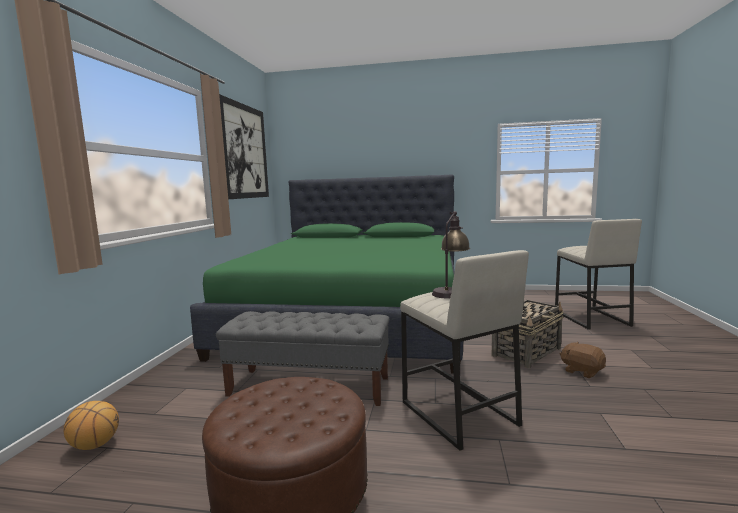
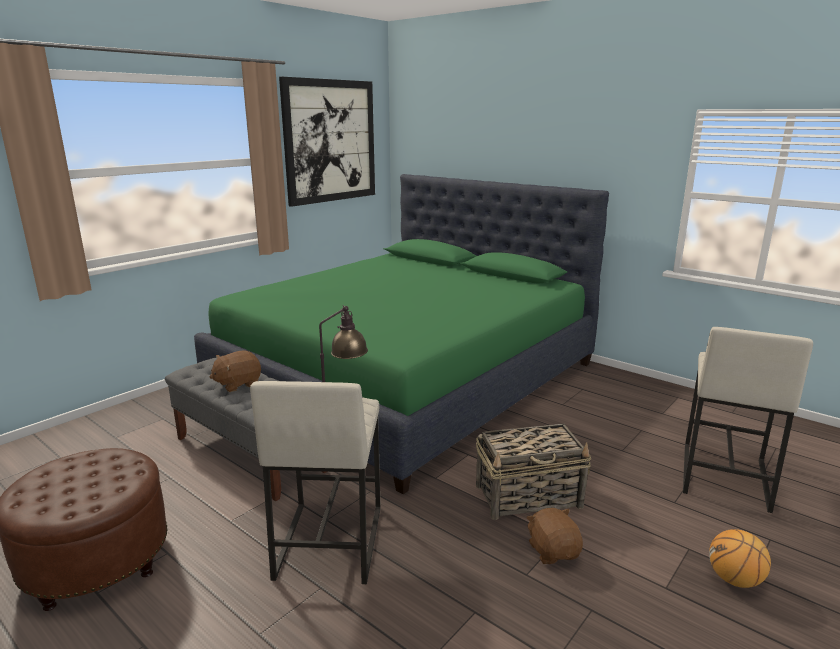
camera: 30 degrees right, 10 degrees up
basketball [64,401,119,450] -> basketball moved to [709,529,771,588]
none -> brown plush toy [210,350,261,392]

